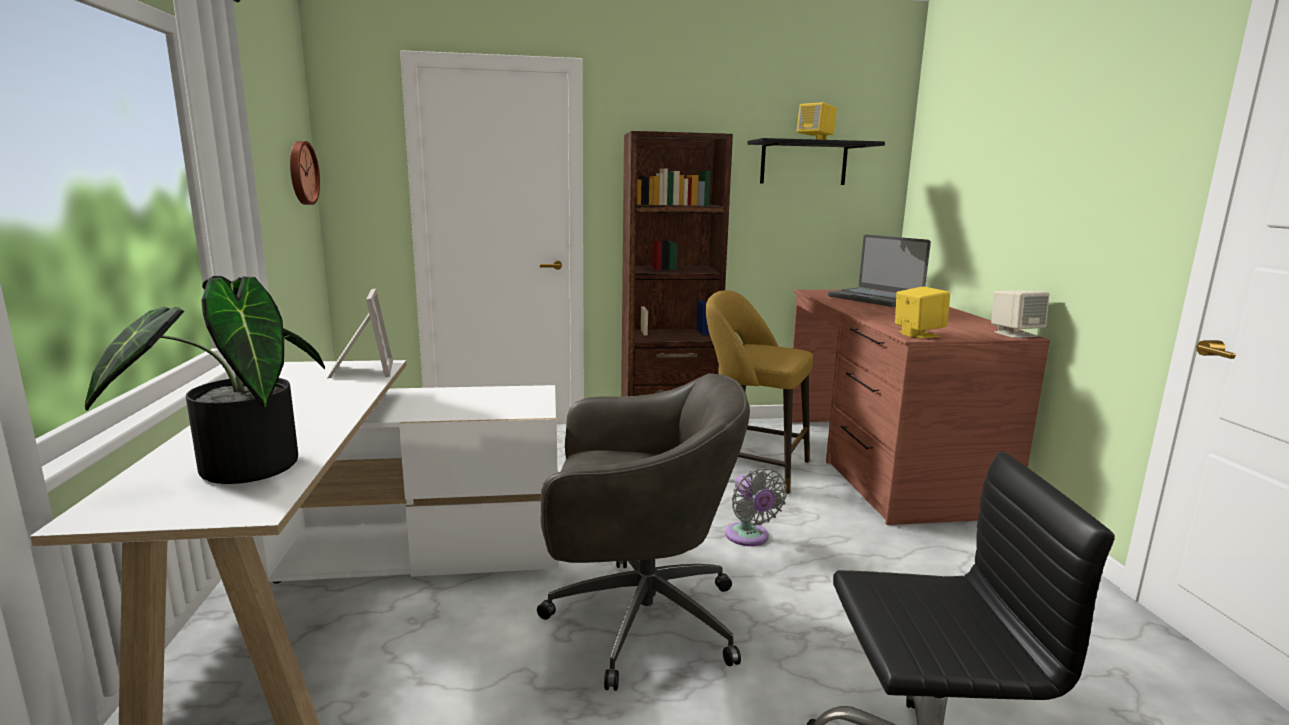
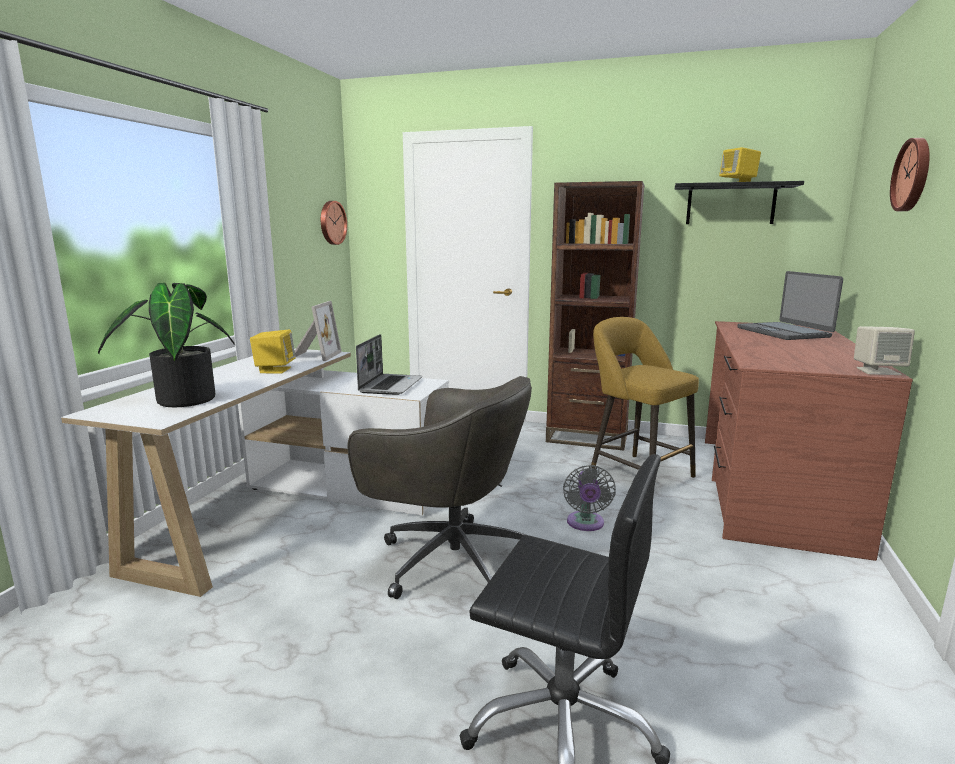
camera: 25 degrees right, 0 degrees up
yellow speaker [895,287,950,338] -> yellow speaker moved to [250,330,296,374]
none -> laptop [356,334,422,395]
none -> wall clock [890,138,930,211]

